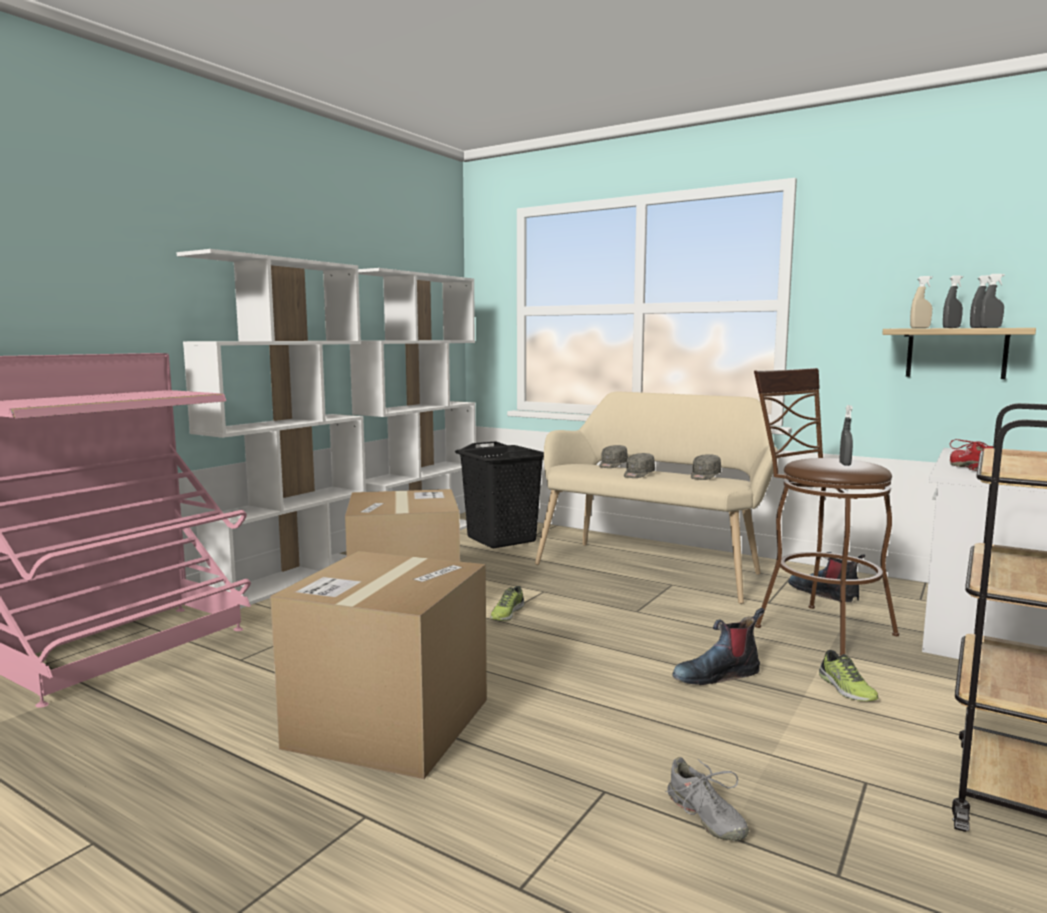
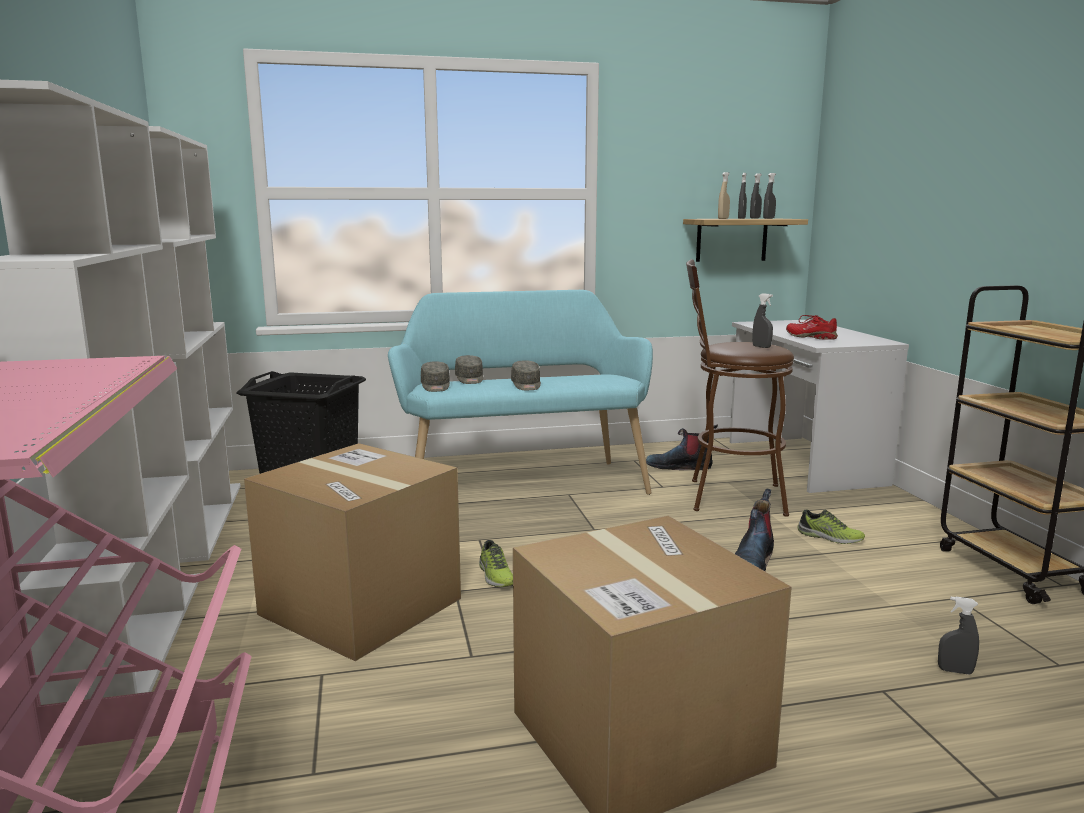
camera: 45 degrees left, 5 degrees up
beige bench [535,392,778,604] -> turquoise bench [388,290,653,495]
grey shoe [665,757,749,841] -> grey spray bottle [938,597,979,675]
grey cap [691,454,721,480] -> grey cap moved to [421,361,450,392]

